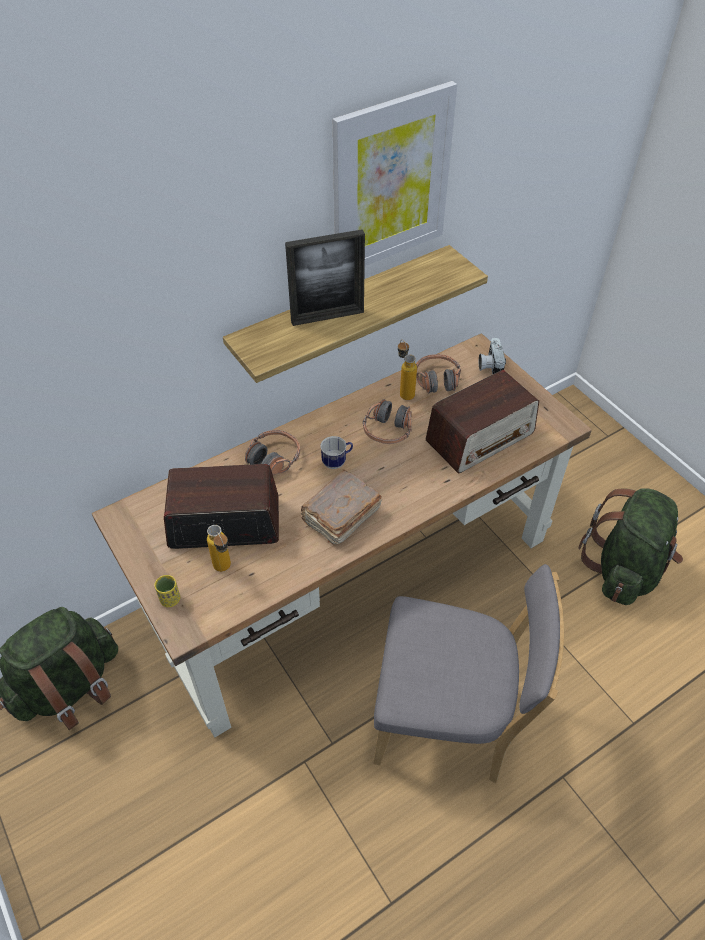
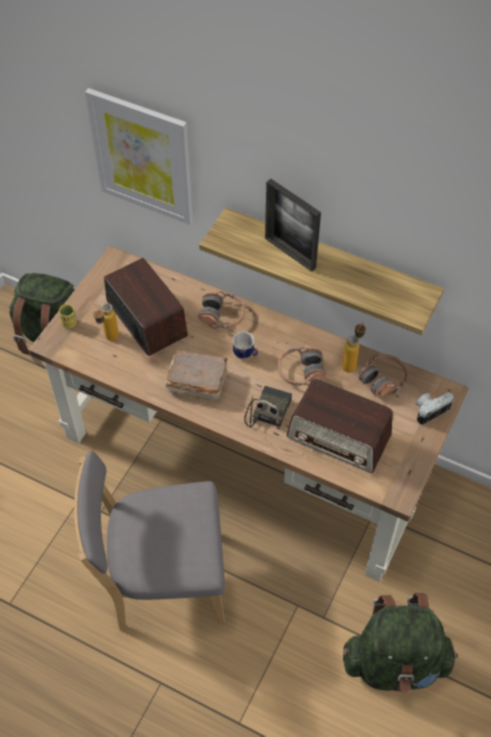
camera: 60 degrees right, 5 degrees up
picture [333,81,457,266] -> picture moved to [85,88,193,225]
grey chair [373,564,564,783] -> grey chair turned 105 degrees clockwise [74,451,225,631]
none -> radio [244,386,292,429]

